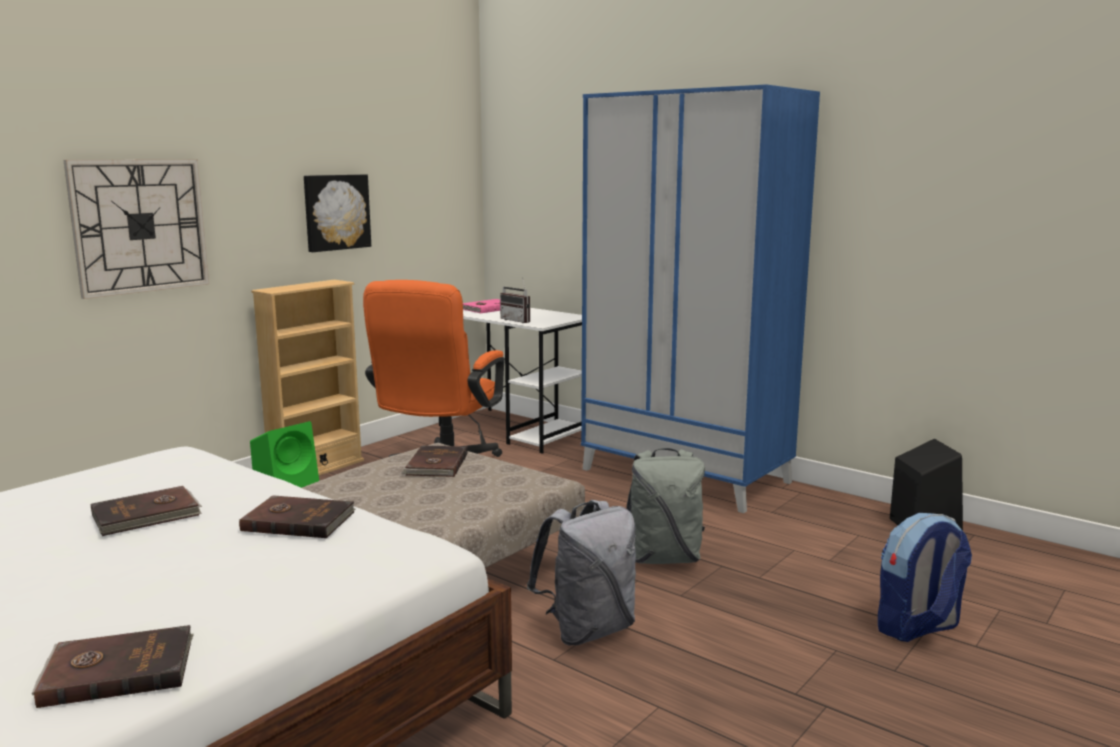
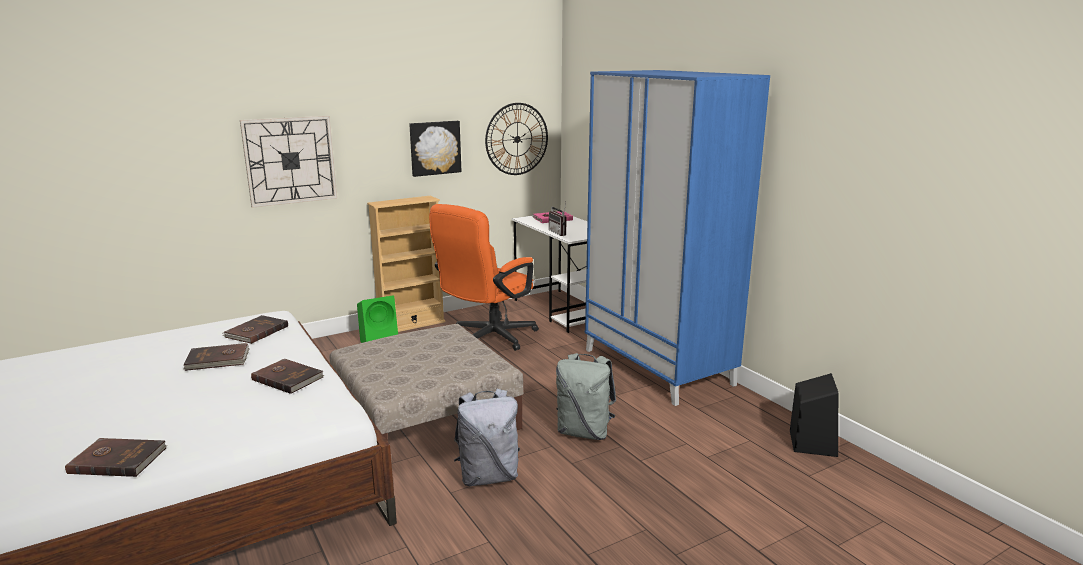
camera: 20 degrees right, 5 degrees up
brown book [401,445,468,477] -> brown book moved to [222,315,288,344]
backpack [878,513,972,642] -> none
none -> wall clock [485,103,548,175]

